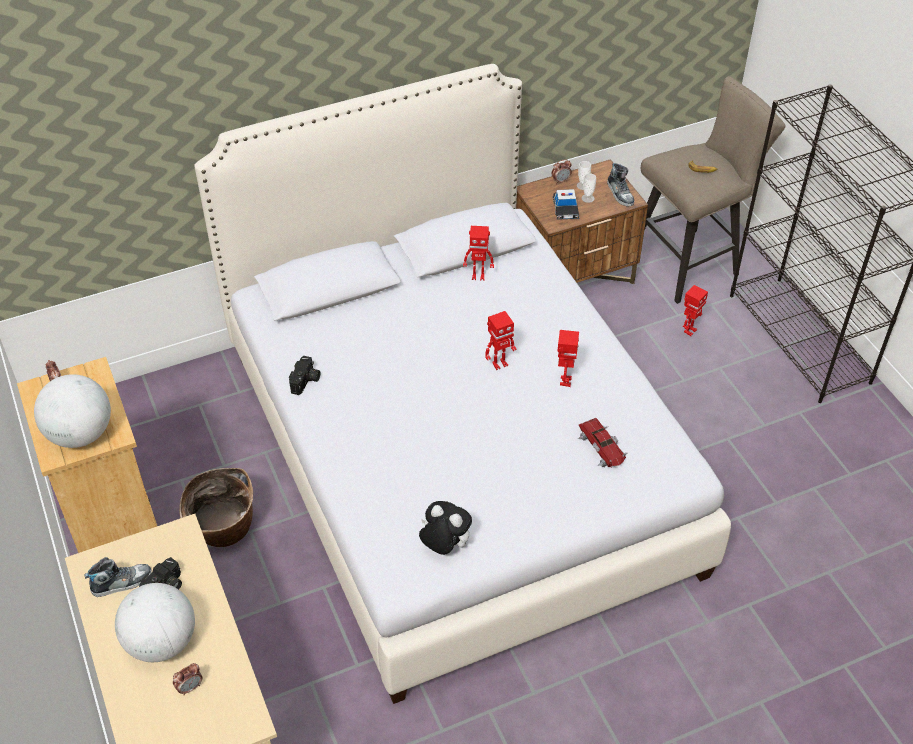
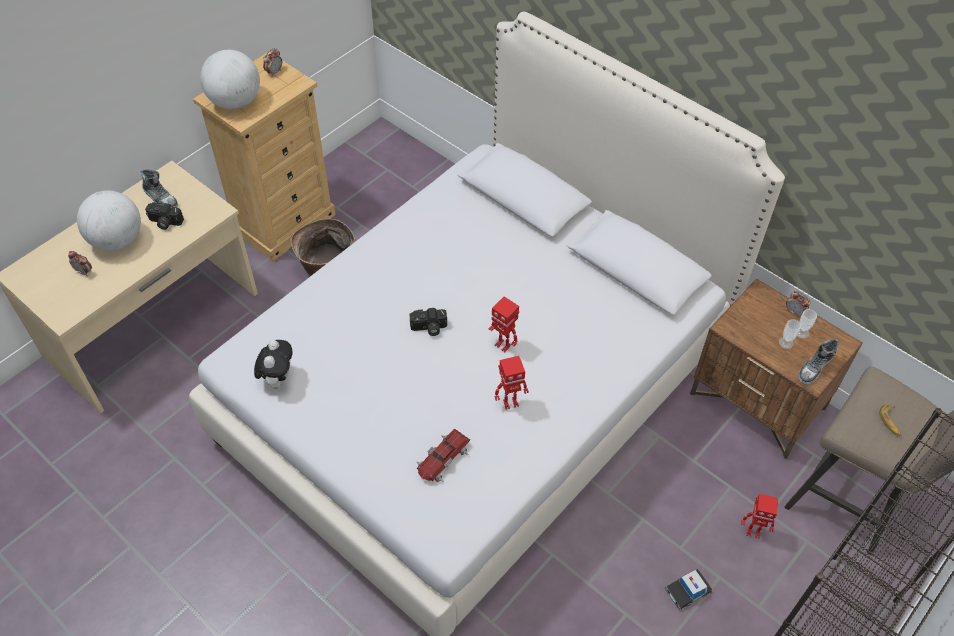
camera: 65 degrees right, 5 degrees up
camera [289,356,320,395] -> camera moved to [409,308,447,336]
toy robot [463,226,494,281] -> none
toy car [552,189,580,220] -> toy car moved to [665,569,713,611]

